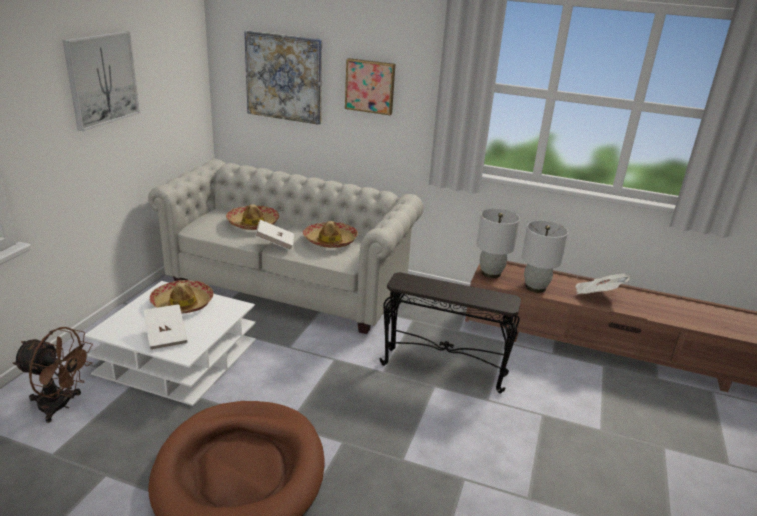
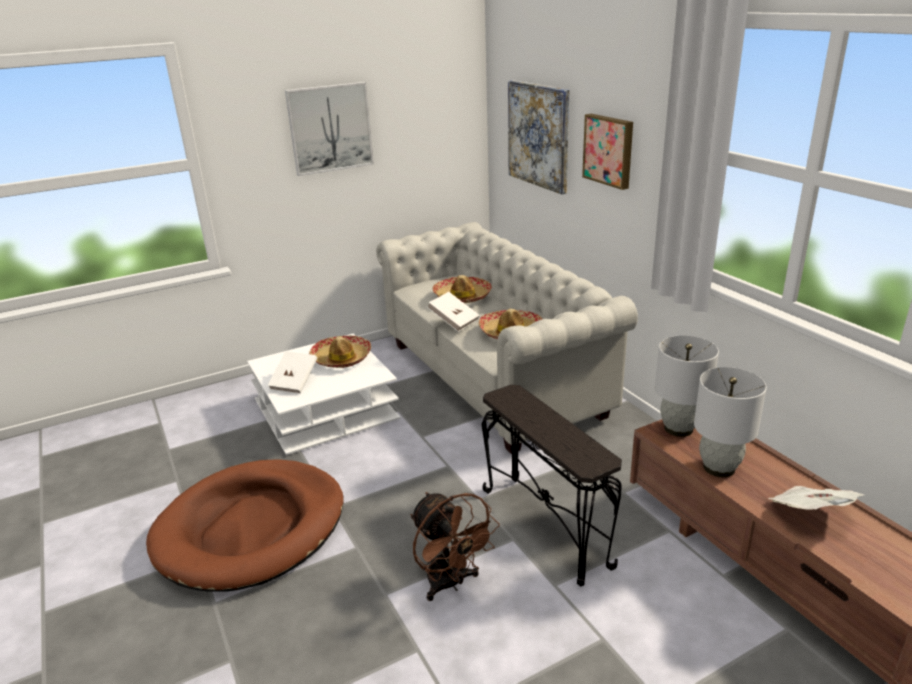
camera: 45 degrees right, 0 degrees up
brown fan [13,327,93,423] -> brown fan moved to [411,492,500,601]

